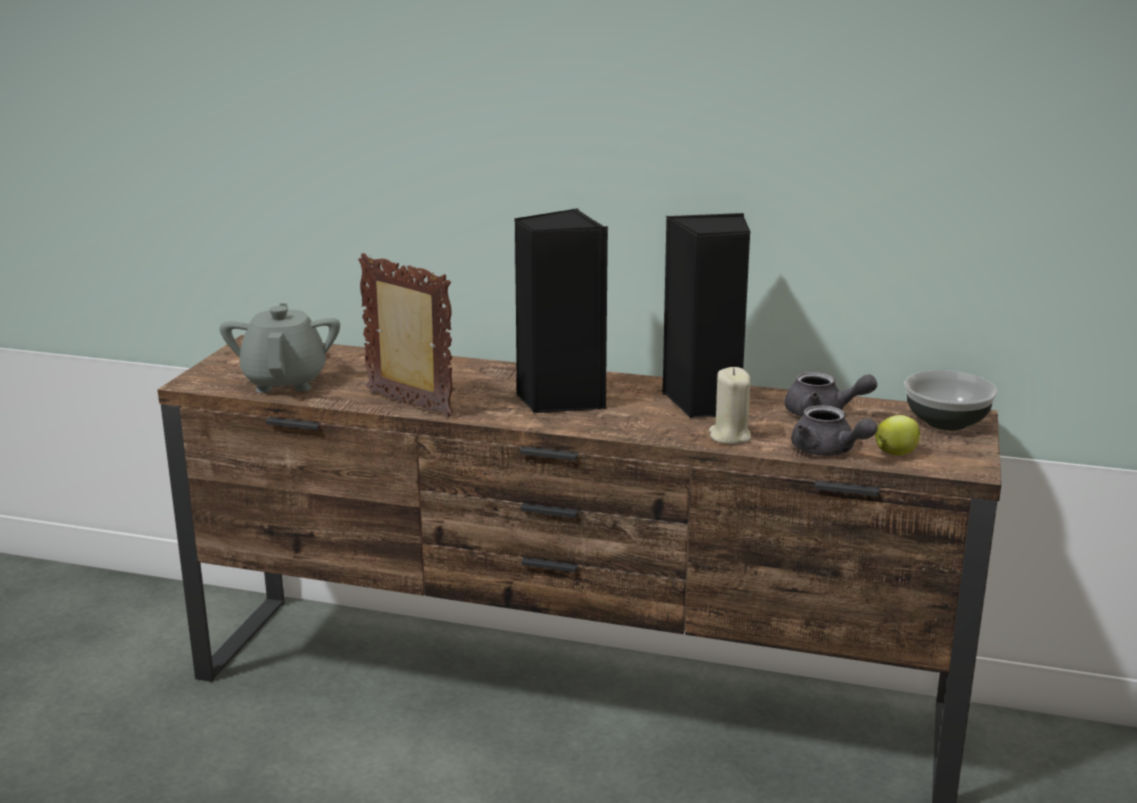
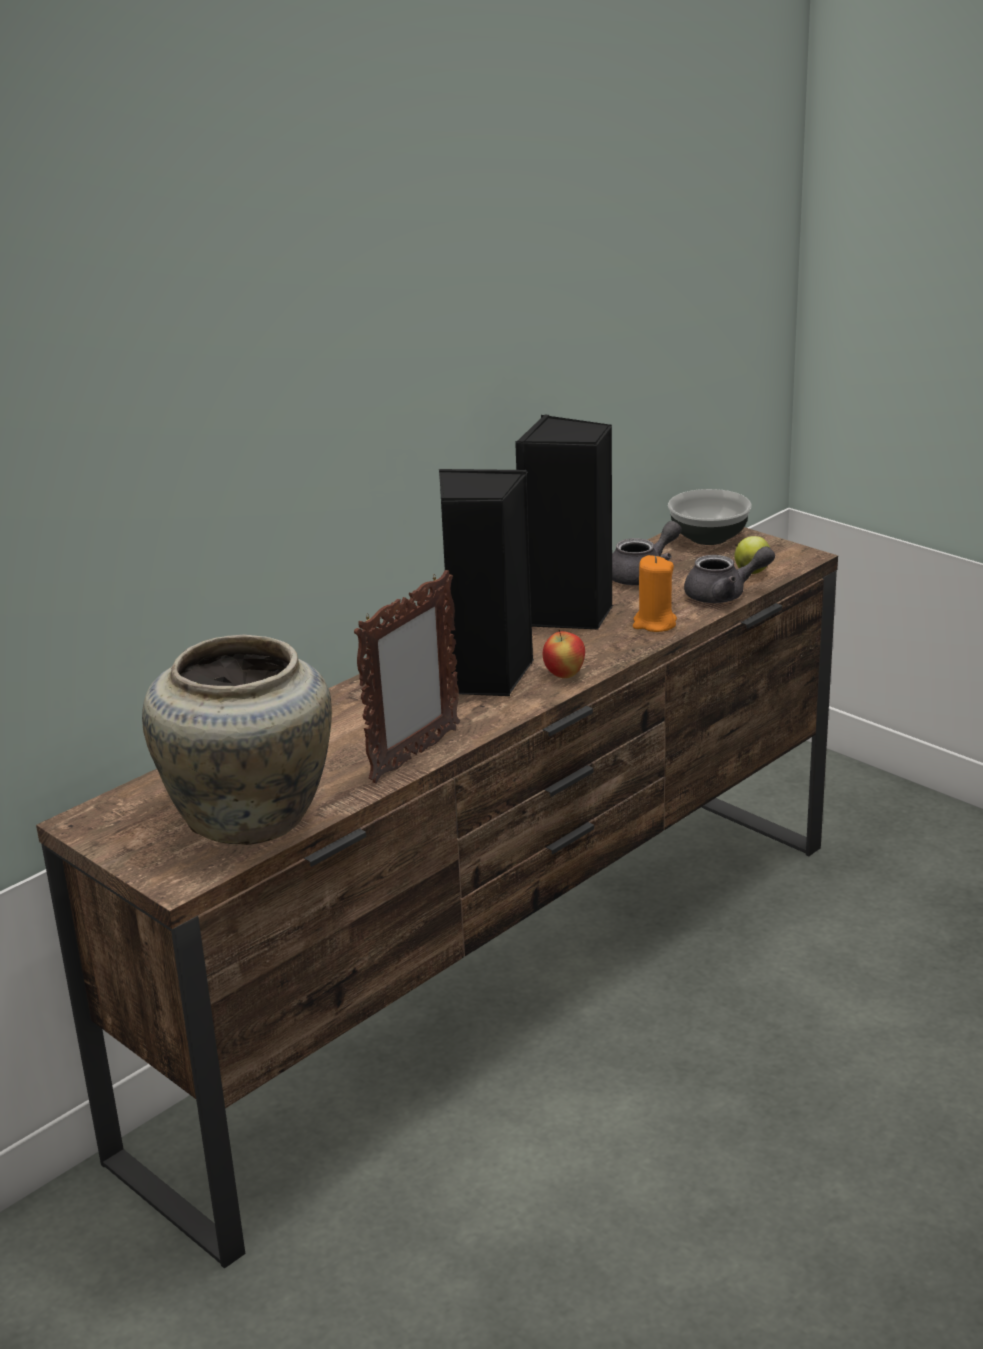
camera: 60 degrees left, 5 degrees up
grey teapot [220,303,340,393] -> beige vase [142,635,332,845]
picture frame [358,253,453,417] -> picture frame turned 150 degrees clockwise [354,570,460,783]
beige candle [709,367,751,444] -> orange candle [633,555,677,632]
none -> apple [543,629,585,678]

